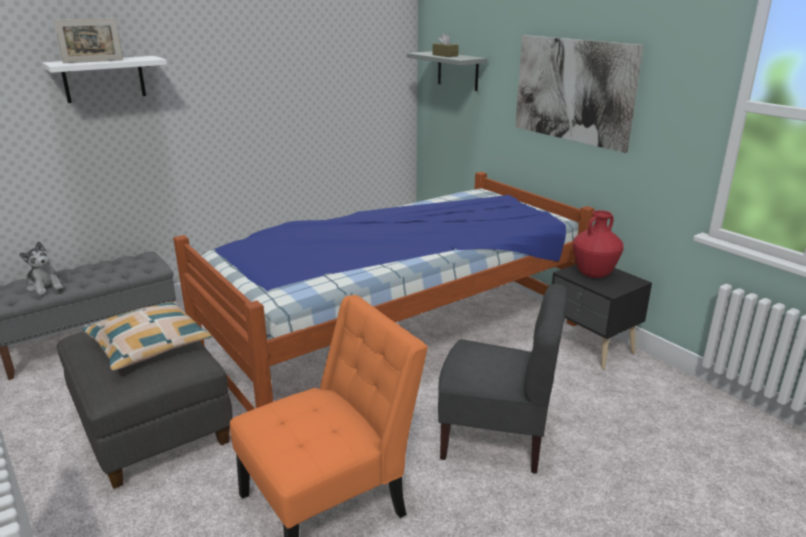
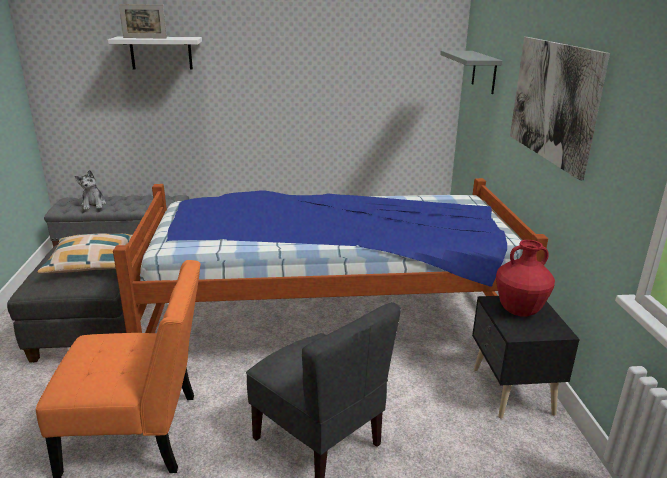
camera: 30 degrees right, 0 degrees up
brown tissue box [432,33,459,57] -> none

